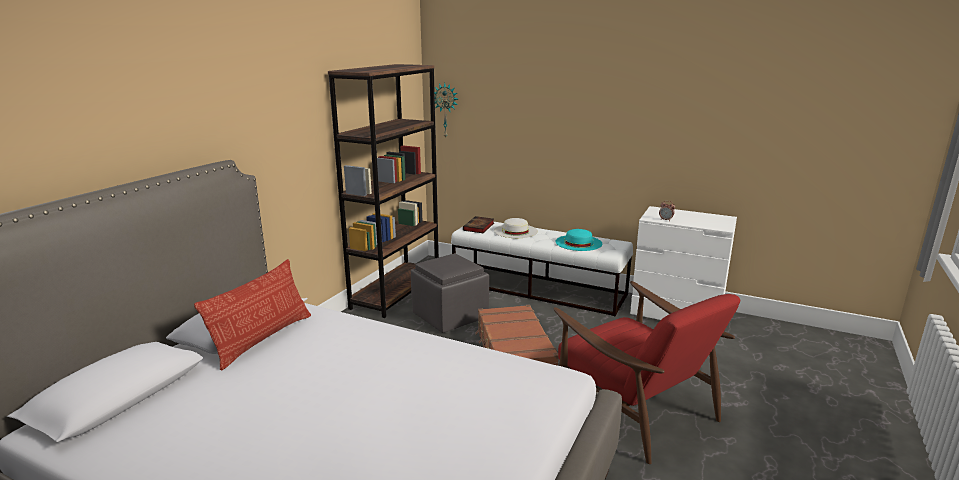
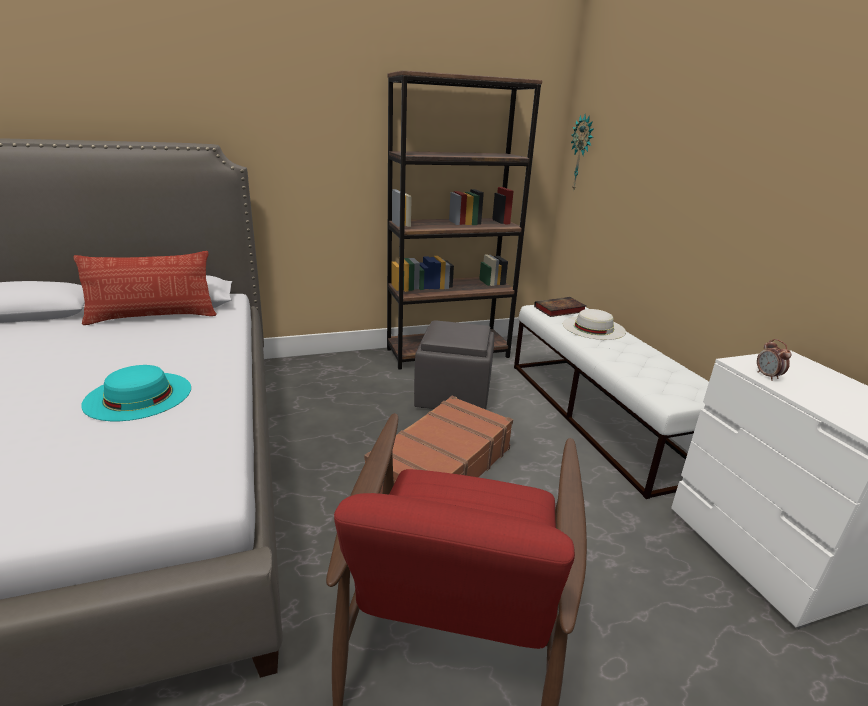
camera: 45 degrees right, 5 degrees up
turquoise hat [555,229,602,251] -> turquoise hat moved to [81,365,191,421]

